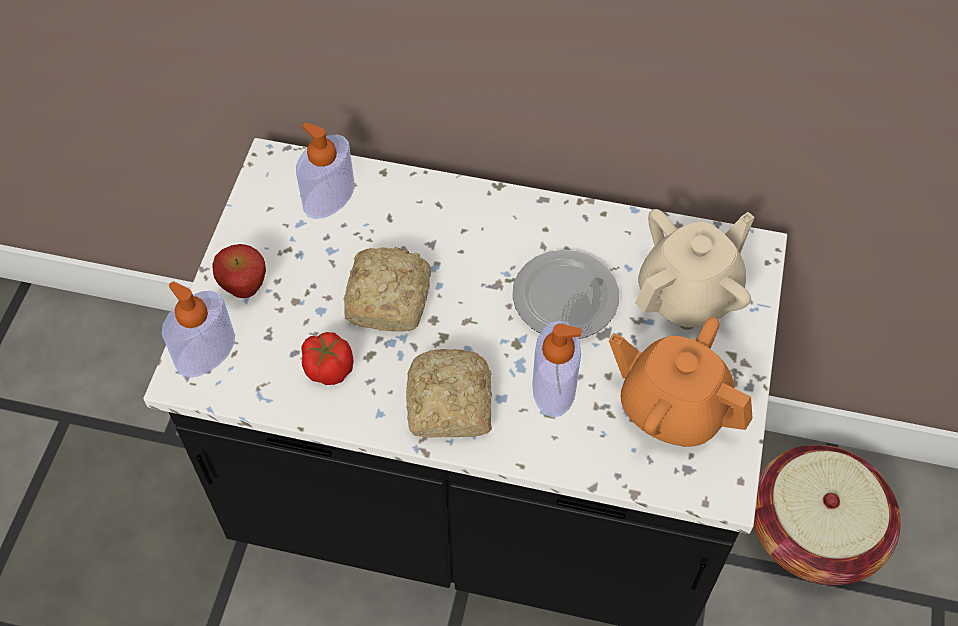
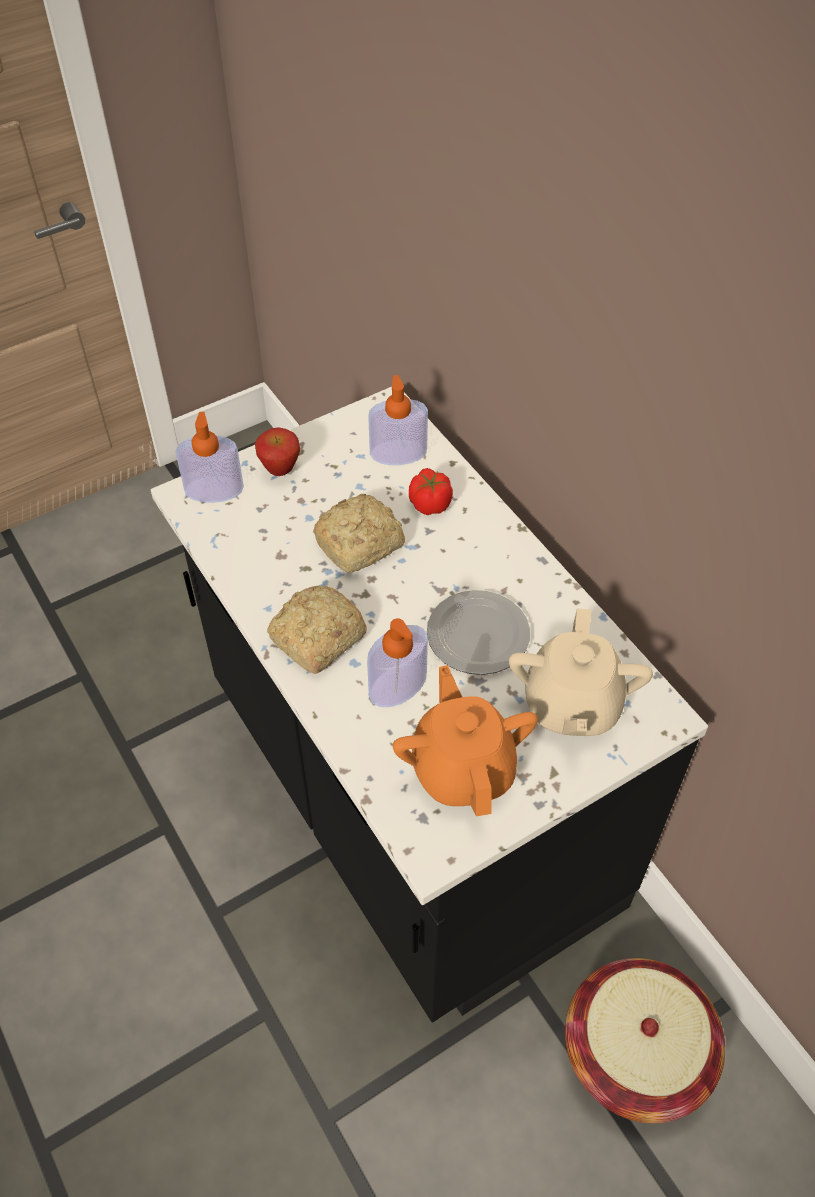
camera: 45 degrees right, 5 degrees down
tomato [301,332,353,385] -> tomato moved to [409,468,453,515]
beige teapot [635,209,755,330] -> beige teapot turned 90 degrees clockwise [509,608,653,736]

